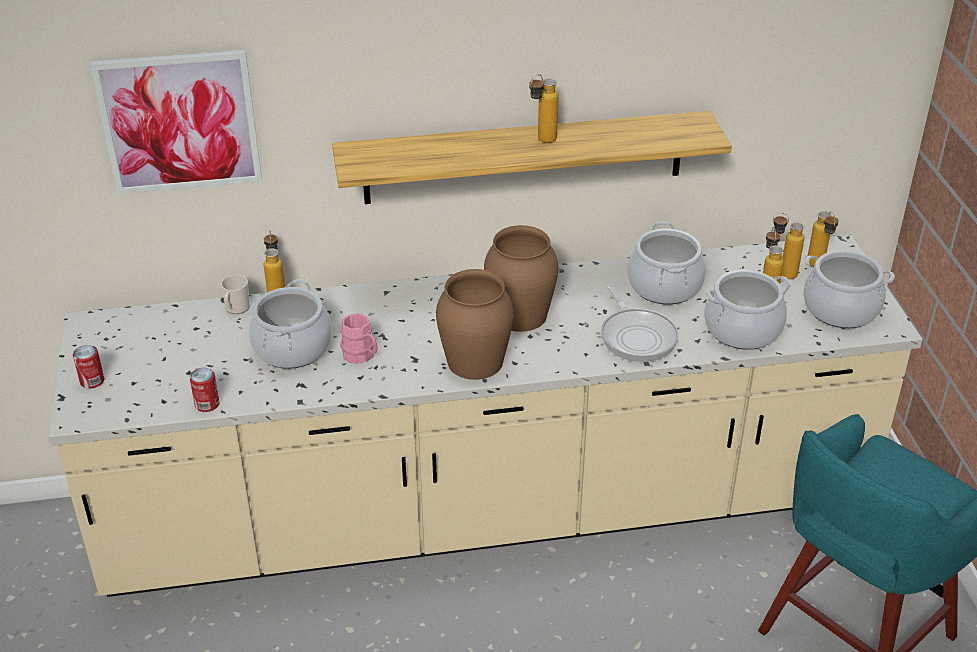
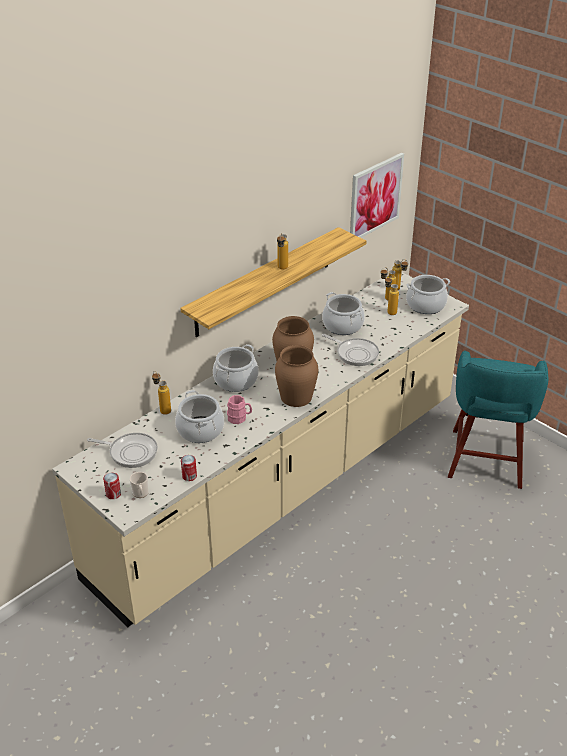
camera: 35 degrees left, 0 degrees up
picture [90,50,262,194] -> picture moved to [350,153,404,238]
mug [221,275,250,314] -> mug moved to [130,472,149,498]
cooking pot [704,270,792,350] -> cooking pot moved to [213,344,259,392]
none -> frying pan [87,433,158,468]

